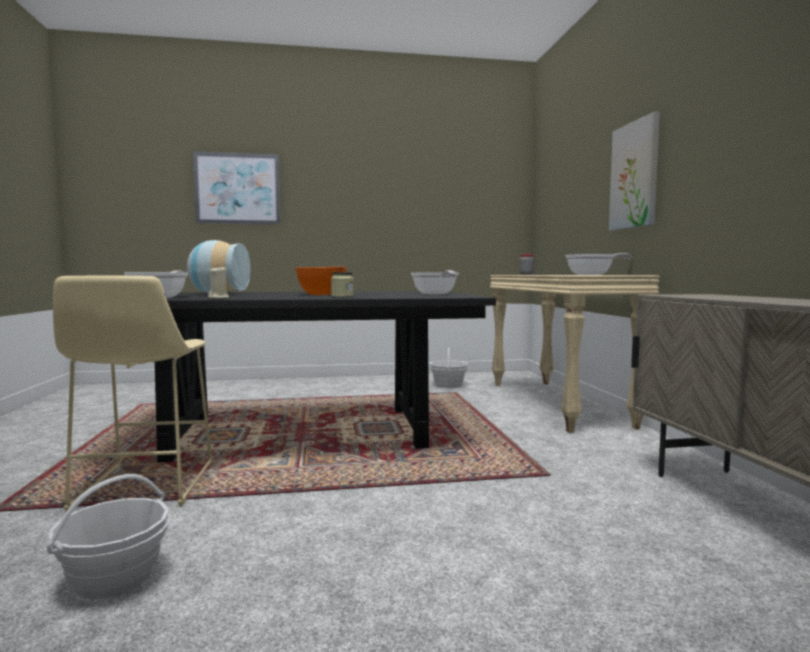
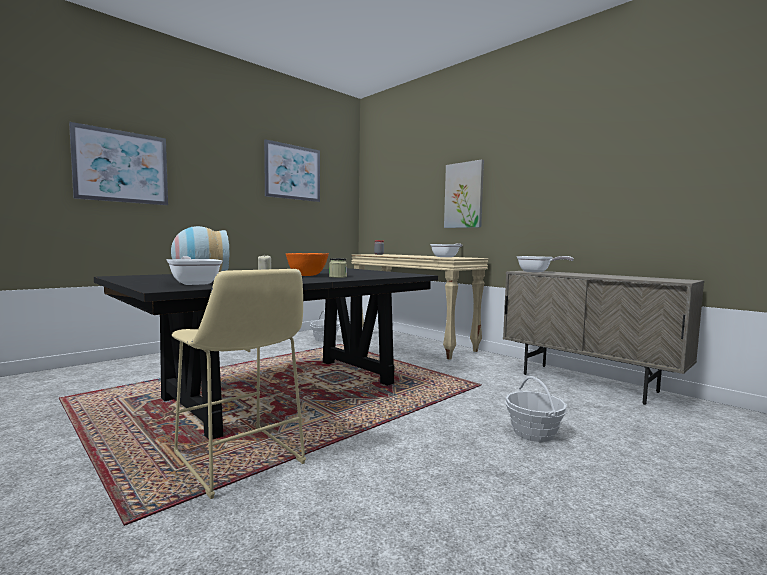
camera: 35 degrees left, 0 degrees up
basket [47,474,171,599] -> basket moved to [506,376,567,442]
frying pan [411,270,458,294] -> frying pan moved to [517,256,574,272]
none -> picture [264,139,320,202]

